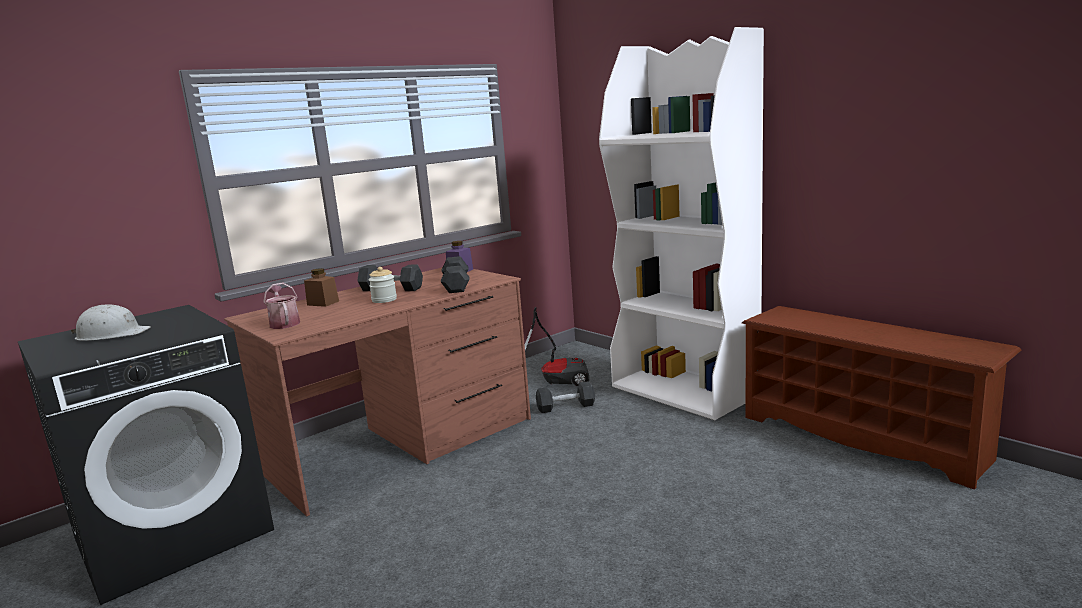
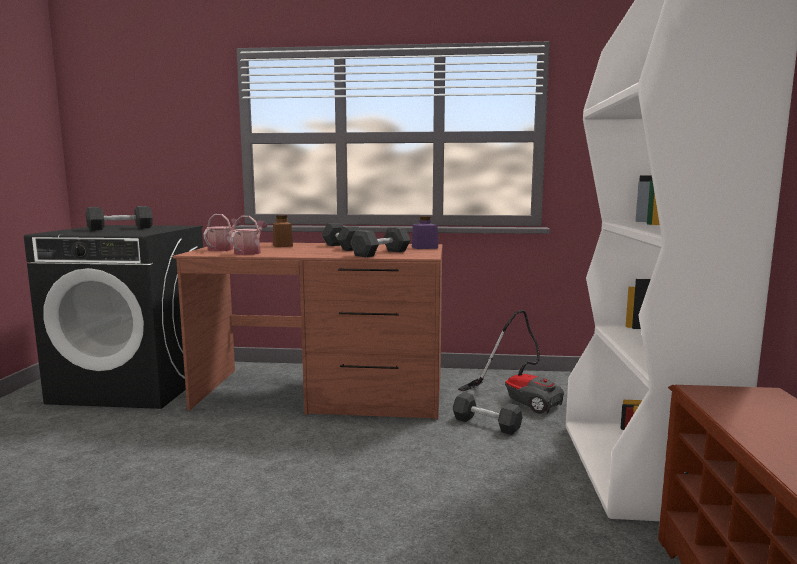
camera: 45 degrees right, 5 degrees down
white hard hat [71,304,151,341] -> black dumbbell [86,206,153,230]
jar [369,267,397,303] -> none
none -> watering can [231,216,267,255]

